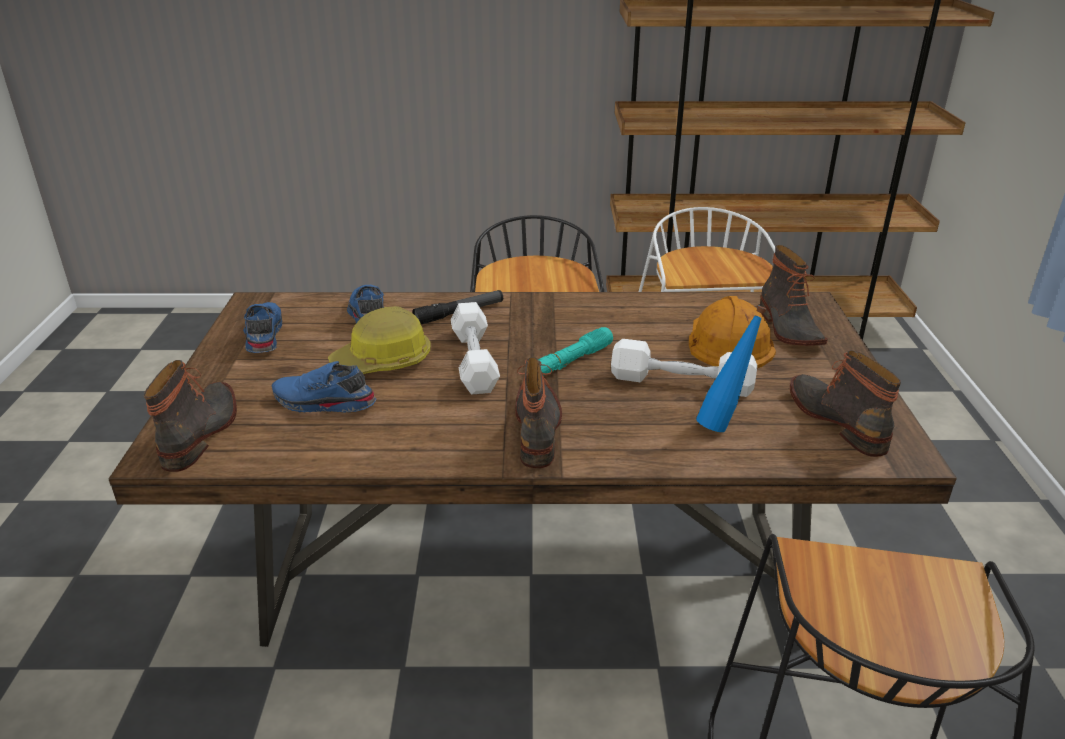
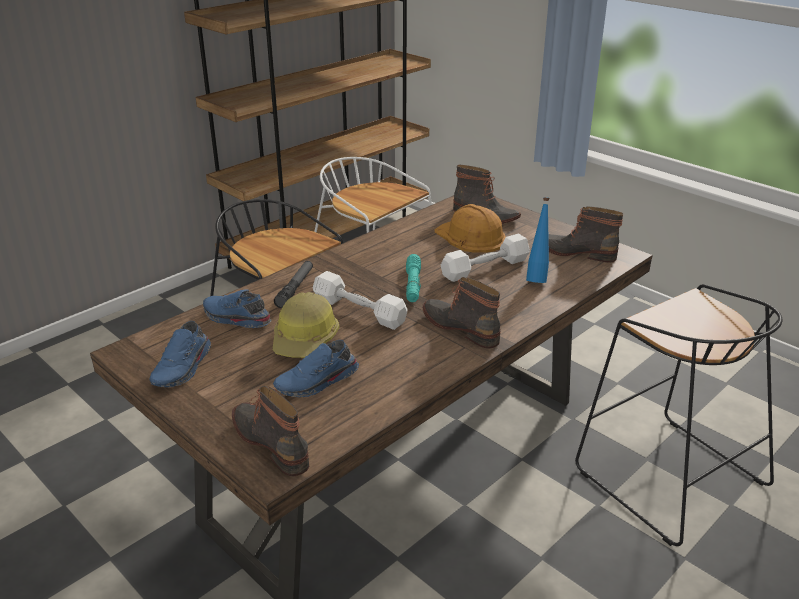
camera: 45 degrees left, 0 degrees up
blue shoe [243,302,282,353] -> blue shoe turned 105 degrees counterclockwise [150,321,211,387]

